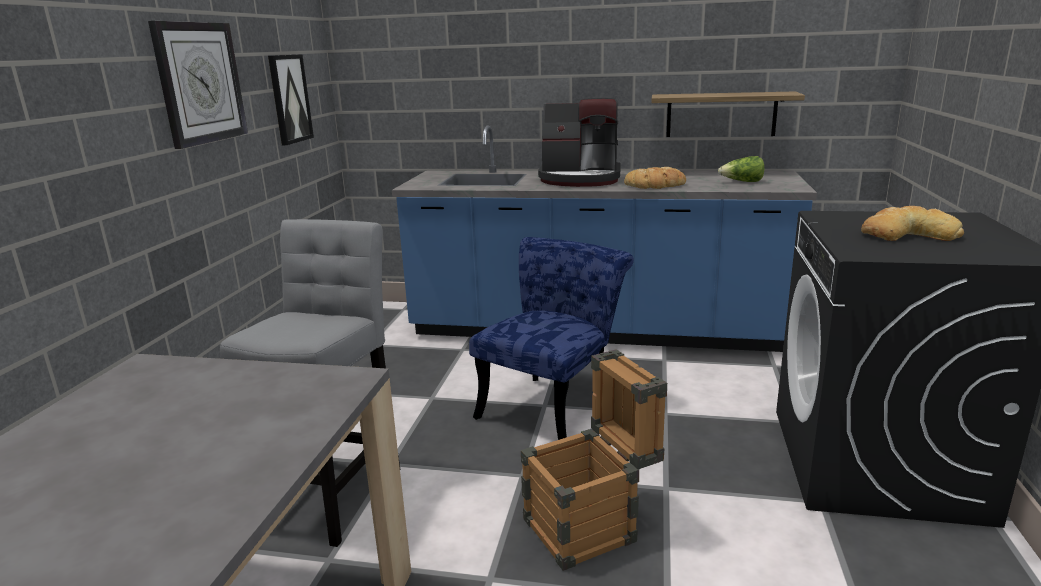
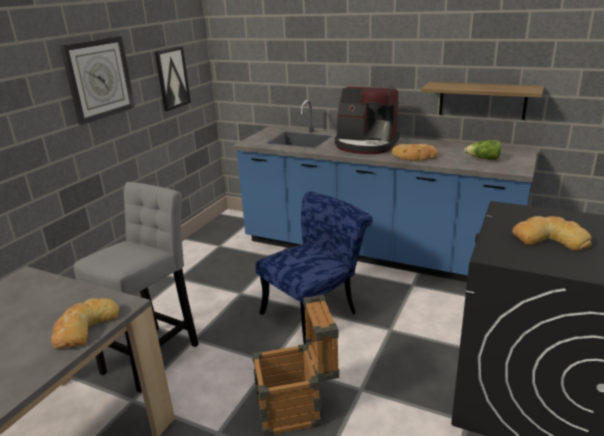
camera: 15 degrees right, 5 degrees up
none -> bread [51,298,119,349]

